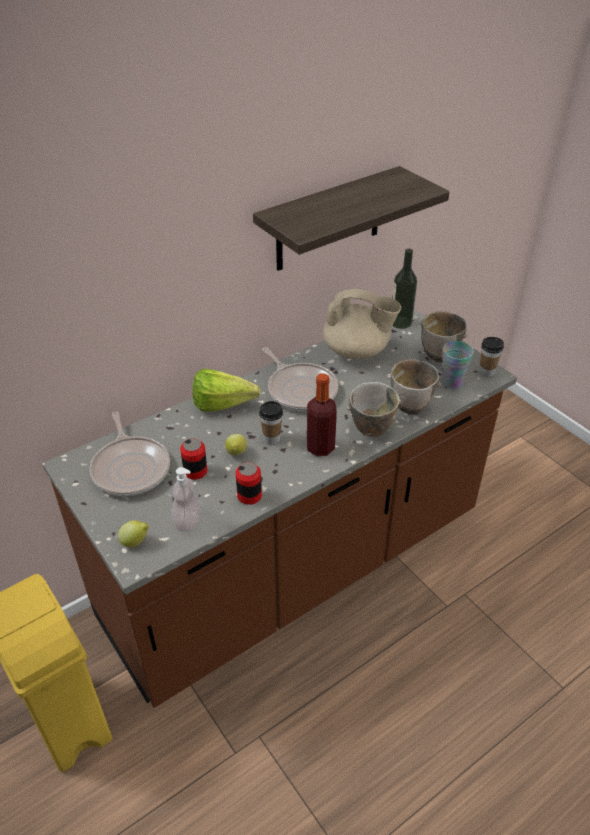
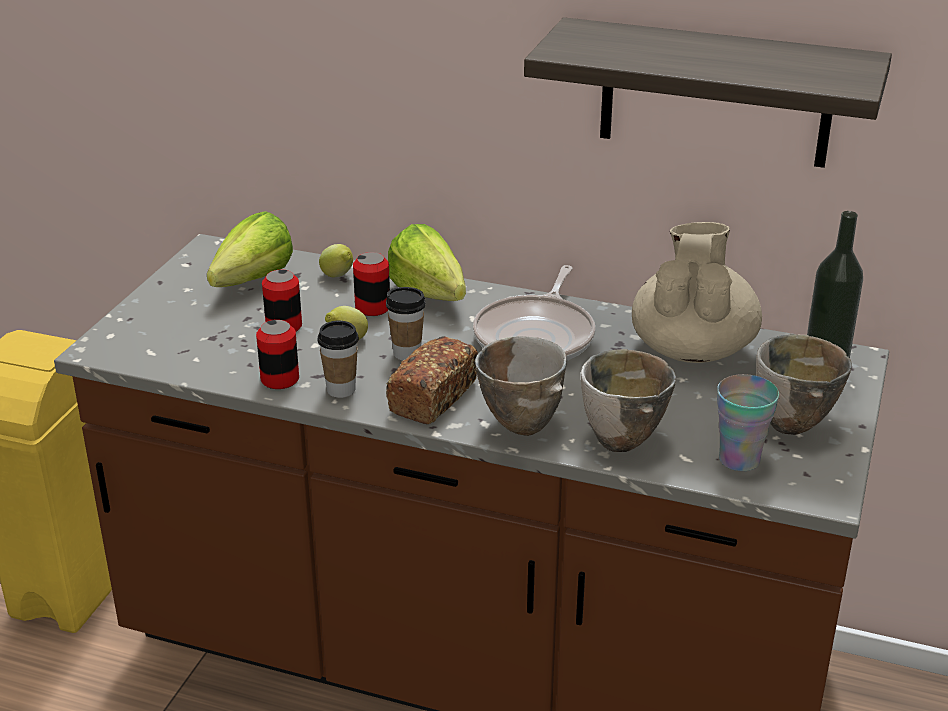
camera: 55 degrees right, 10 degrees down
frying pan [90,411,170,496] -> lettuce [207,211,293,287]
lemon [118,520,149,548] -> lemon moved to [319,244,353,277]
soap dispenser [172,467,202,532] -> none
bottle [307,373,337,456] -> bread [386,336,478,424]
beige teapot [323,289,401,359] -> beige teapot turned 150 degrees counterclockwise [632,222,762,363]
cup [479,337,504,377] -> cup moved to [317,320,359,398]
none -> can [353,252,390,316]

